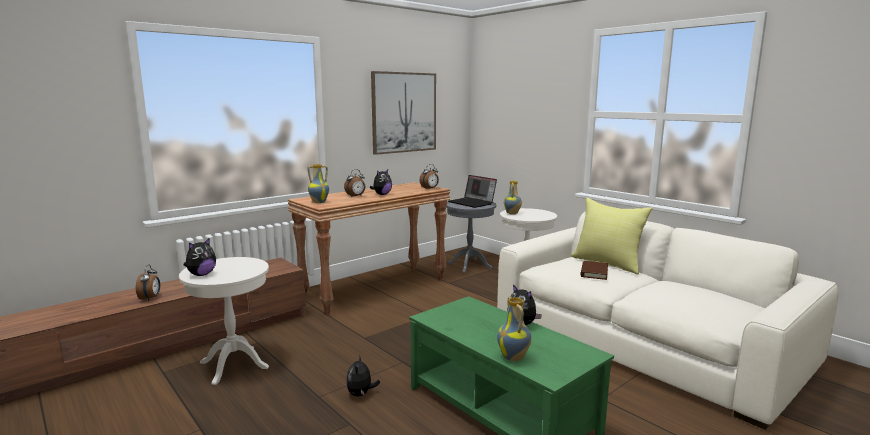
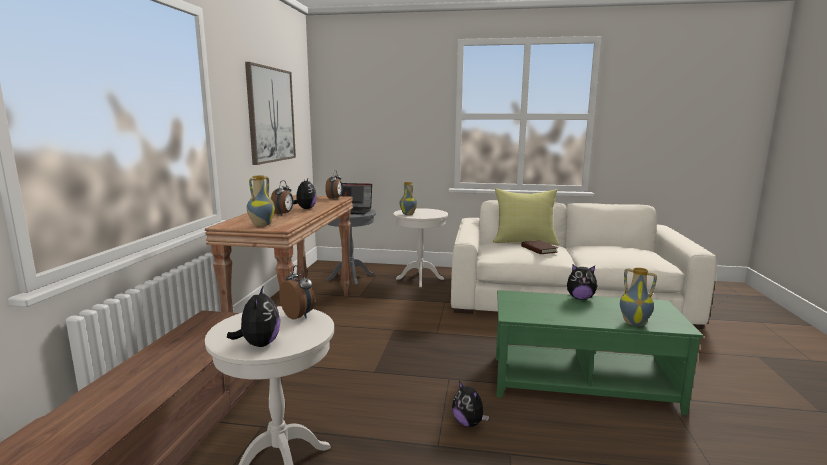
camera: 40 degrees left, 0 degrees up
alarm clock [136,265,160,301] -> alarm clock moved to [279,265,315,319]

